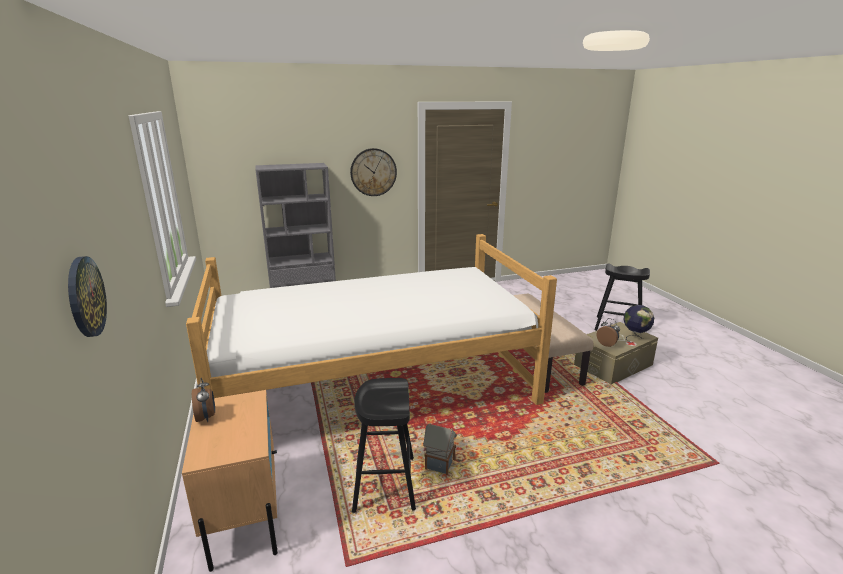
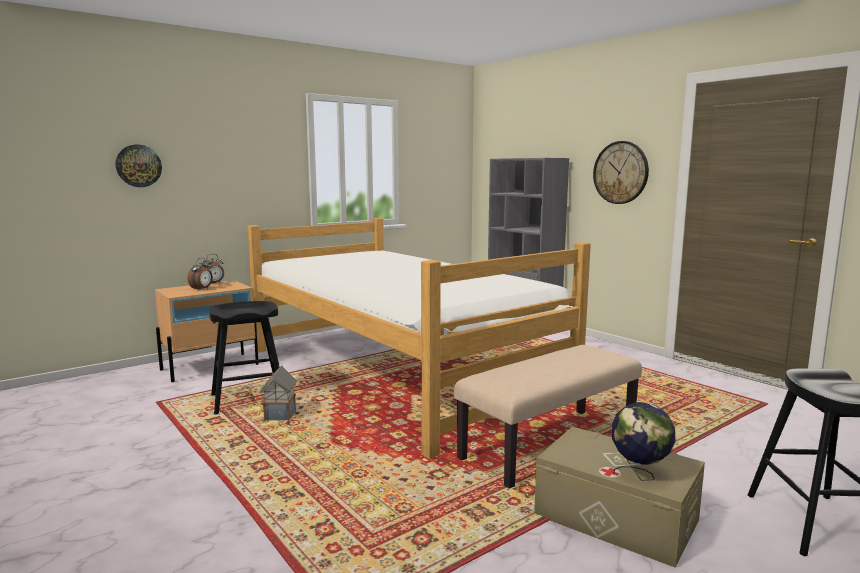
camera: 70 degrees right, 10 degrees down
alarm clock [597,318,620,347] -> alarm clock moved to [187,258,213,290]

